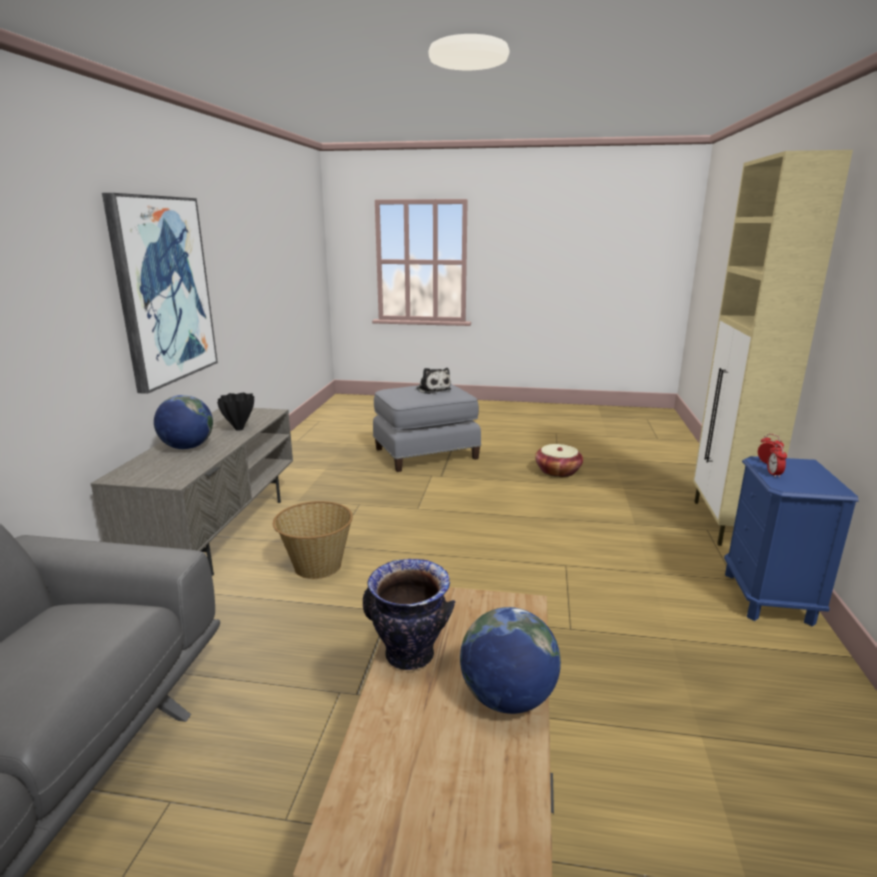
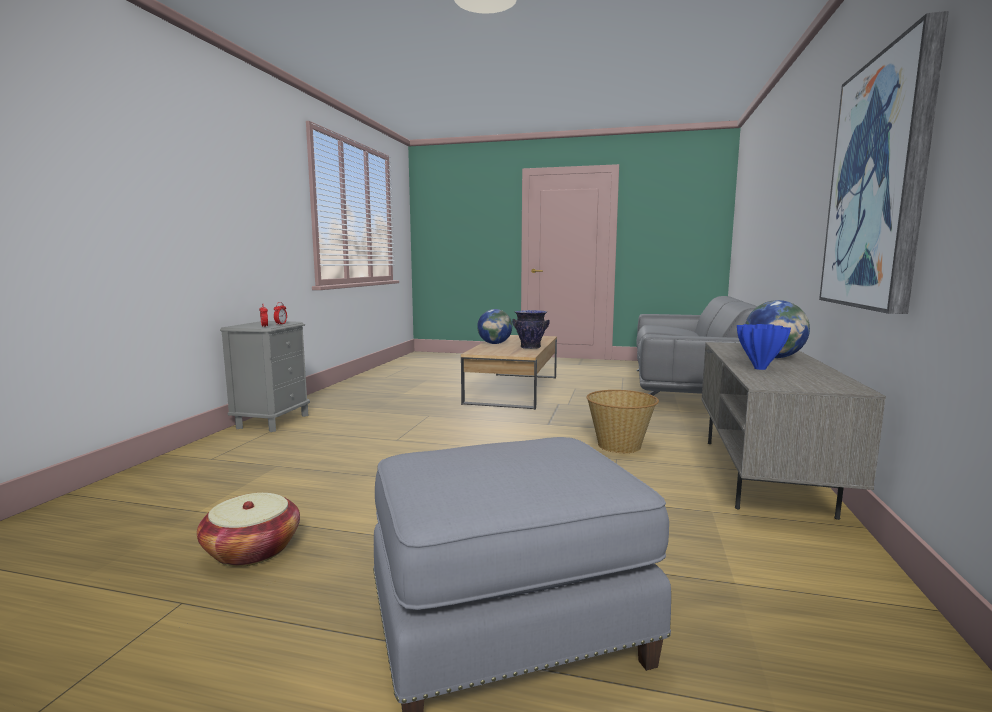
camera: 175 degrees left, 10 degrees down
black vase [217,393,254,431] -> blue vase [737,324,791,370]
plush toy [417,368,451,394] -> none
beige cabinet [693,150,853,546] -> none
blue nightstand [724,456,858,627] -> grey nightstand [220,321,310,432]

